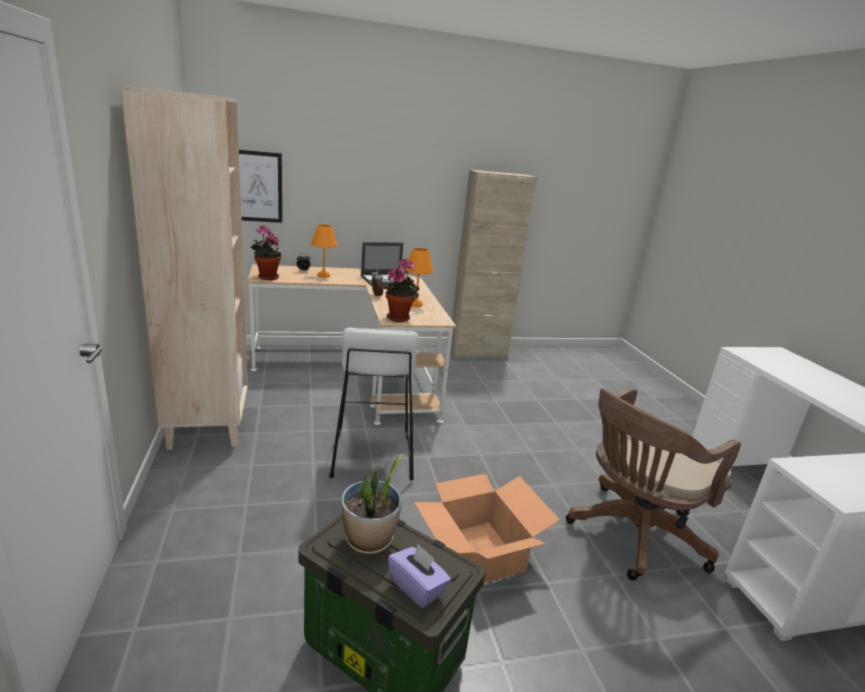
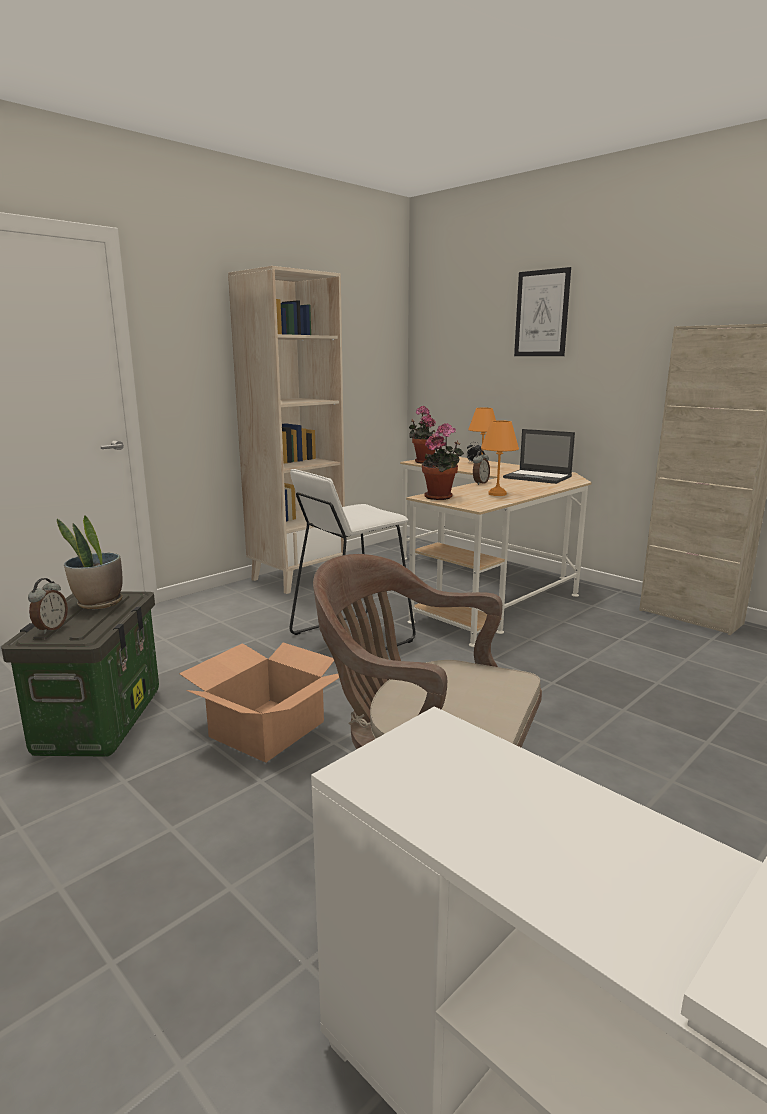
camera: 60 degrees right, 5 degrees down
picture [239,150,282,223] -> picture moved to [514,267,571,356]
purple tissue box [388,544,451,608] -> alarm clock [28,578,68,634]

